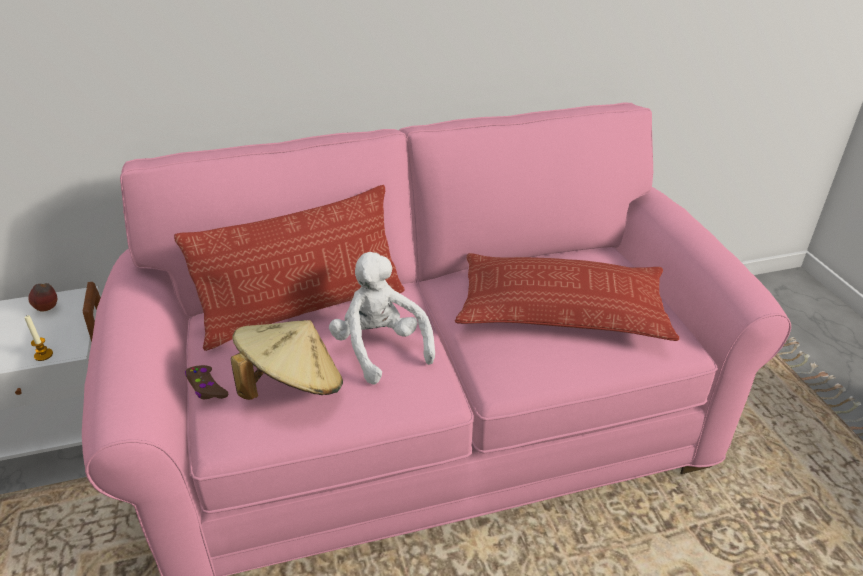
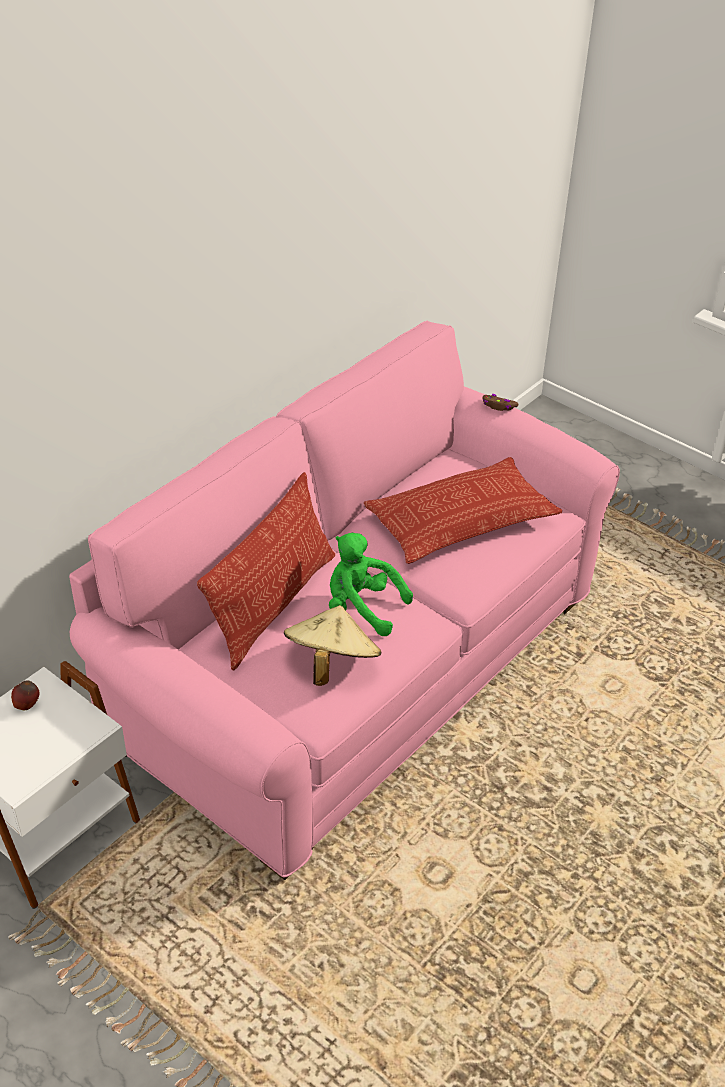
camera: 35 degrees left, 5 degrees up
candle [24,315,53,361] -> none
brown game controller [185,365,228,399] -> brown game controller moved to [482,394,518,411]
white plush toy [329,252,435,385] -> green plush toy [329,533,413,636]

